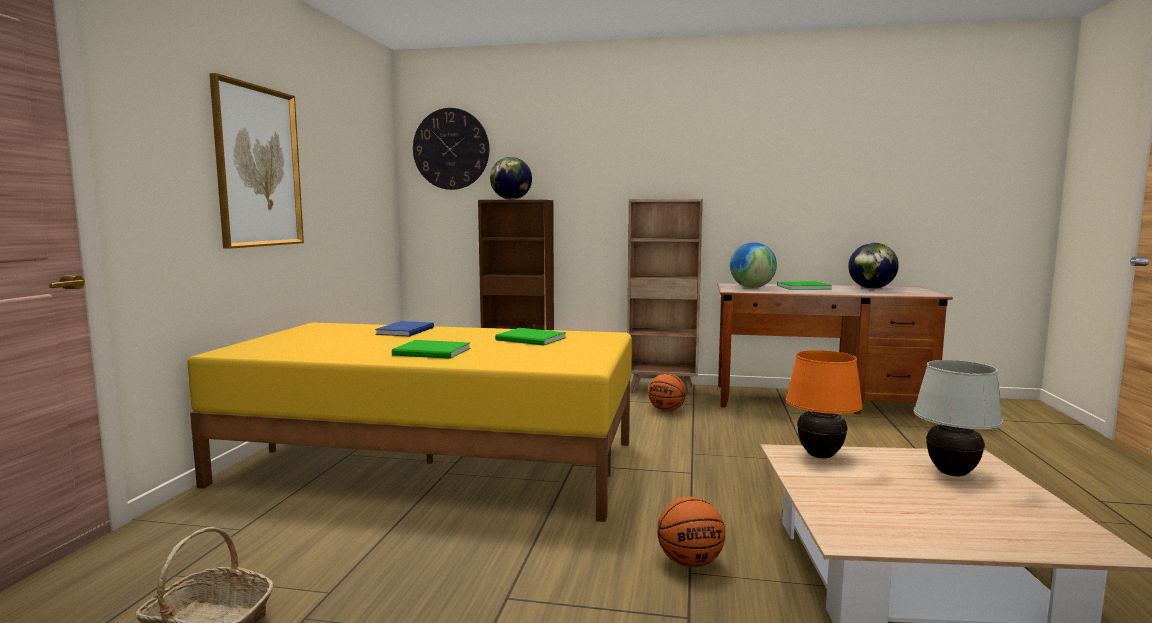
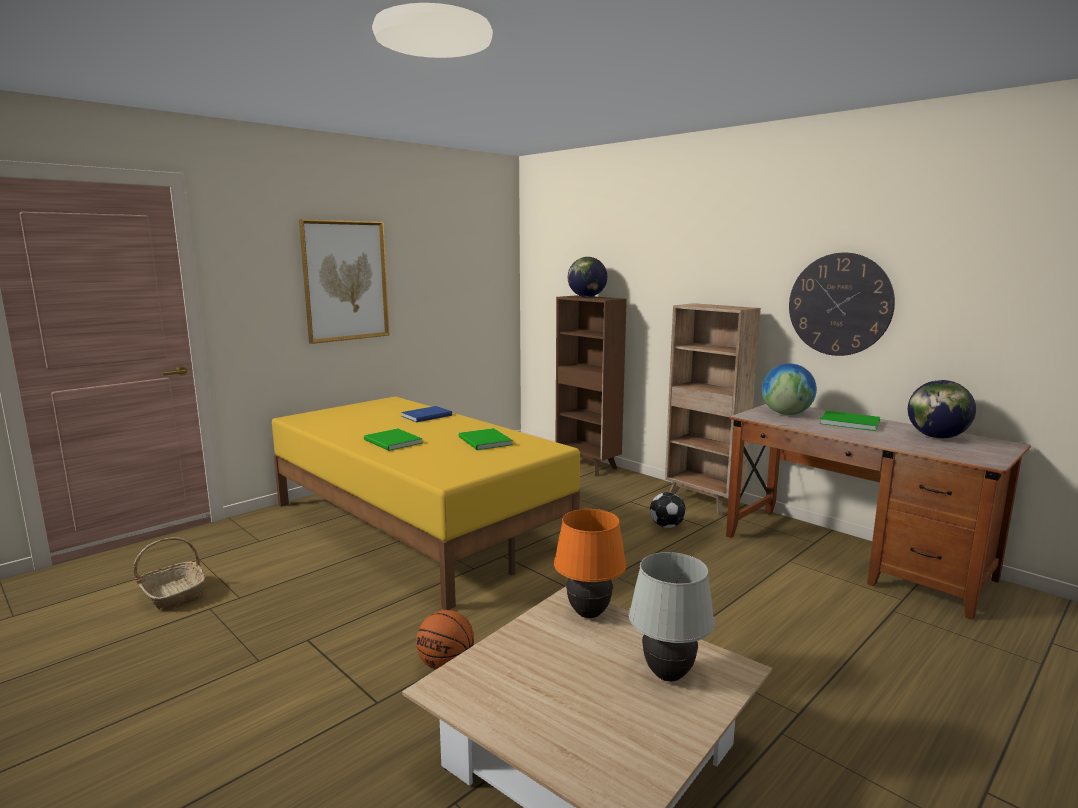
camera: 35 degrees right, 5 degrees up
wall clock [413,108,489,190] -> wall clock moved to [789,253,895,356]
basketball [648,373,686,411] -> football [650,492,686,528]

